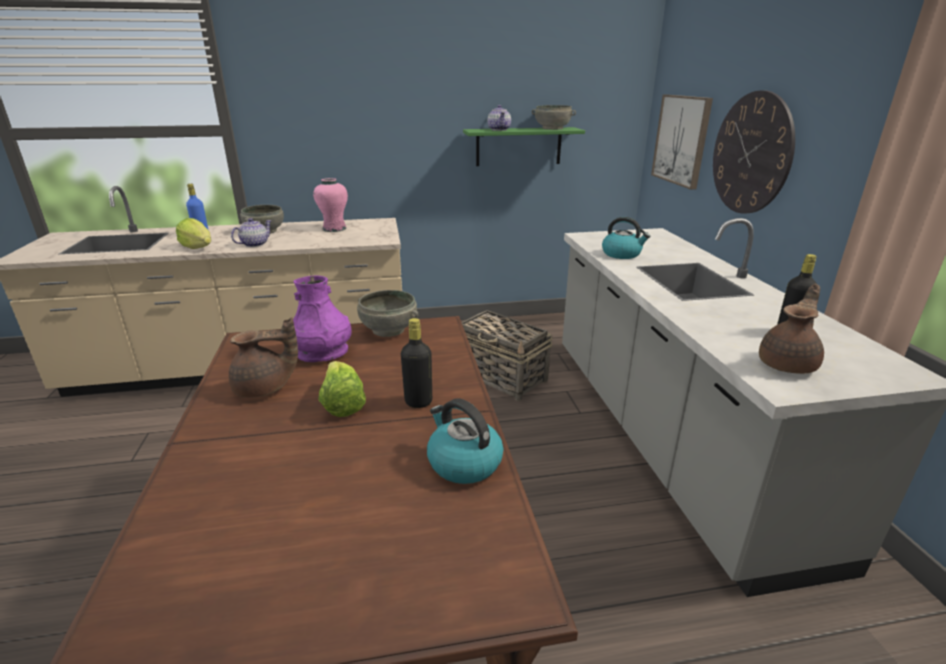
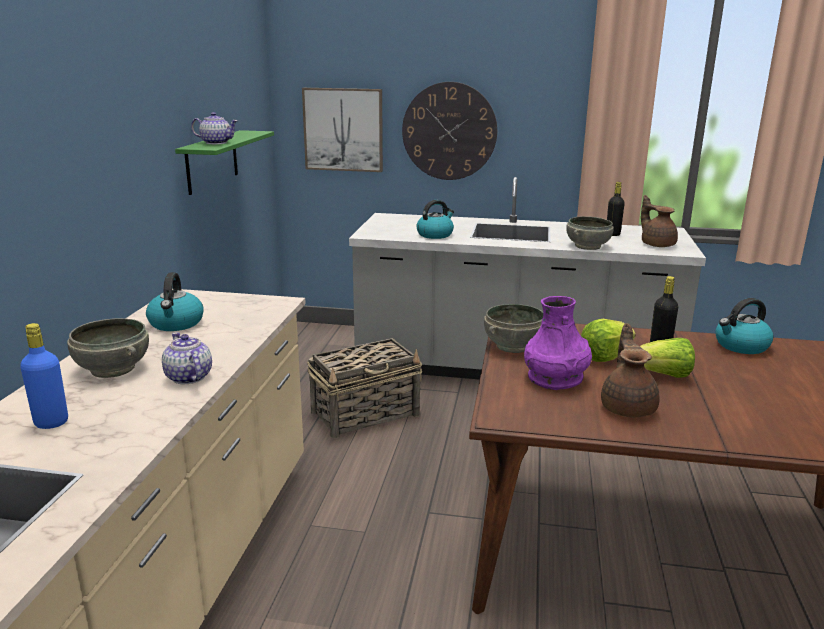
camera: 70 degrees left, 5 degrees down
lettuce [176,218,211,249] -> lettuce moved to [581,319,636,362]
pink vase [313,178,348,232] -> kettle [146,272,204,331]
grey bowl [532,105,576,130] -> grey bowl moved to [566,216,614,250]

